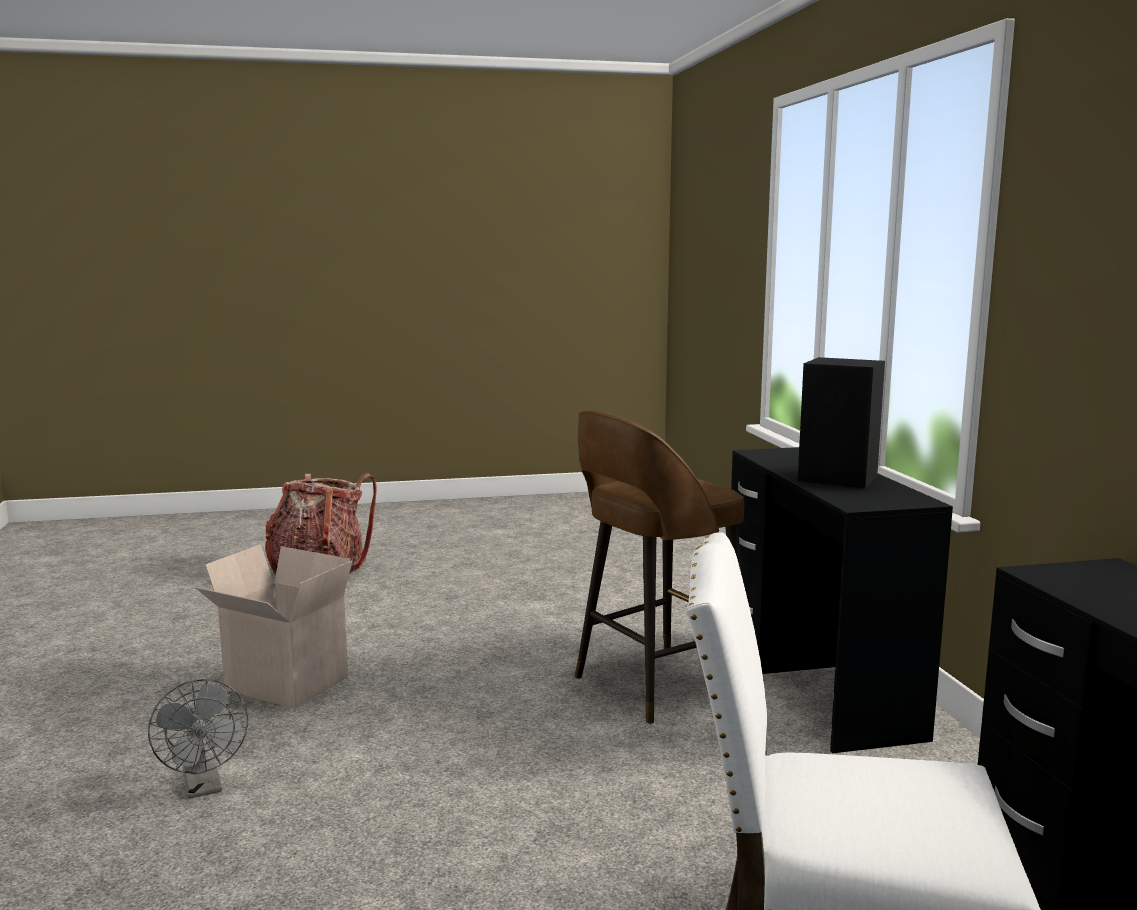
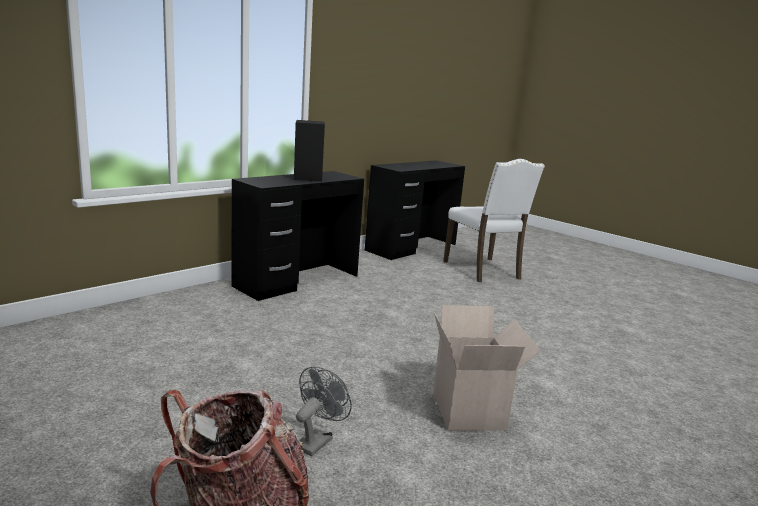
camera: 125 degrees left, 5 degrees up
grey fan [148,679,248,799] -> grey fan moved to [296,366,352,456]
brown stool [574,410,744,724] -> none

